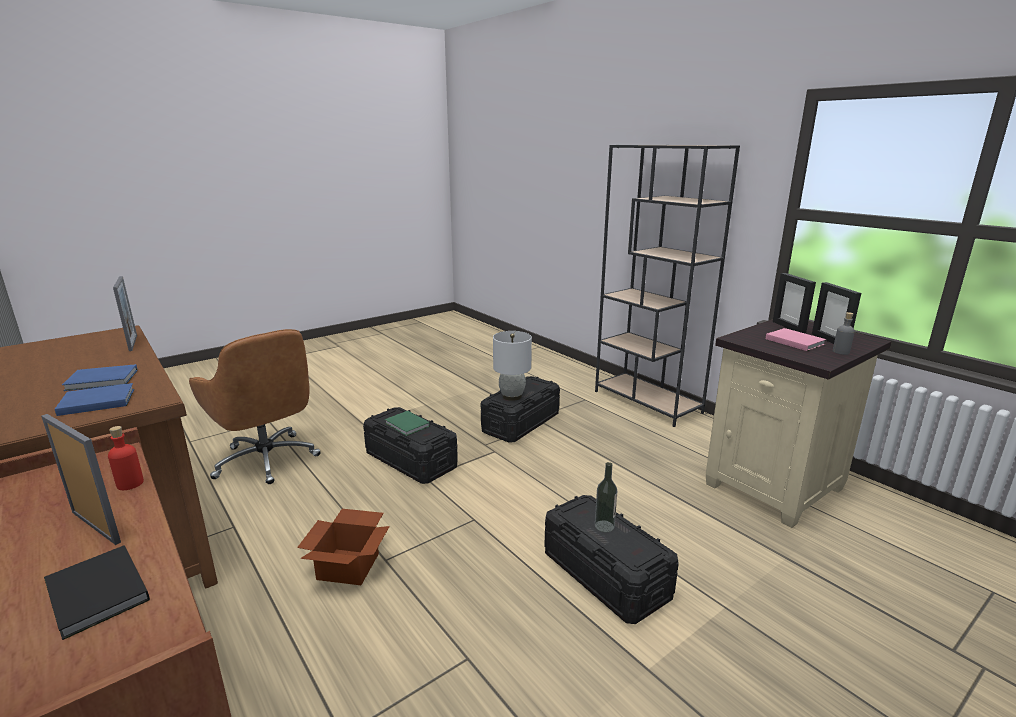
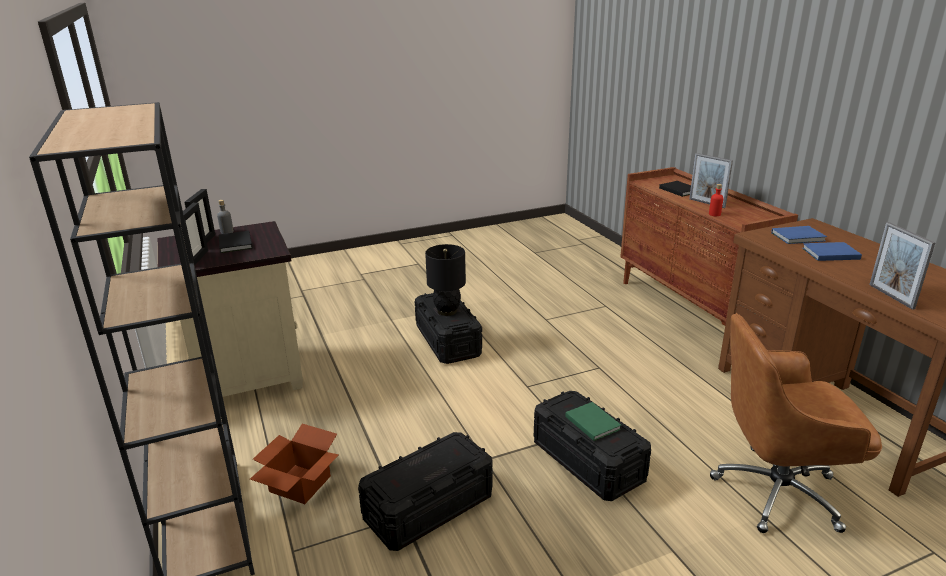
camera: 165 degrees left, 5 degrees up
brown office chair [189,329,320,484] -> brown office chair turned 60 degrees counterclockwise [710,313,882,533]
cardboard box [297,509,390,585] -> cardboard box moved to [250,424,339,504]
white table lamp [493,331,532,401] -> none
bottle [595,462,617,532] -> black table lamp [425,244,466,316]
pink book [765,328,826,351] -> black book [219,231,252,253]

